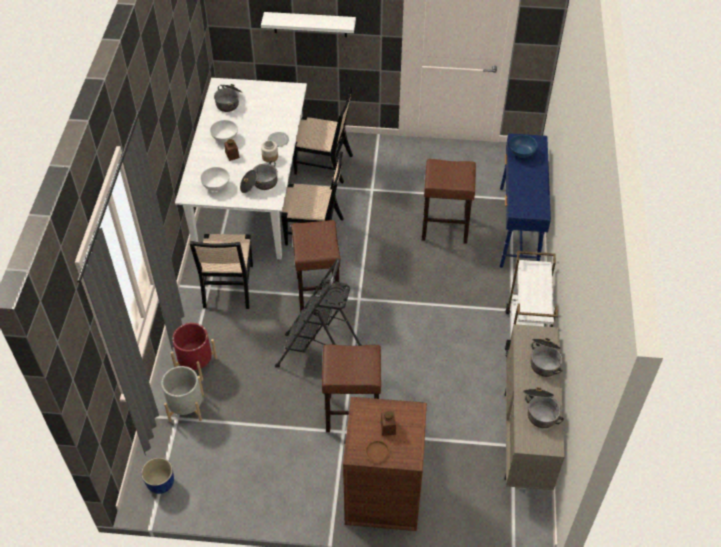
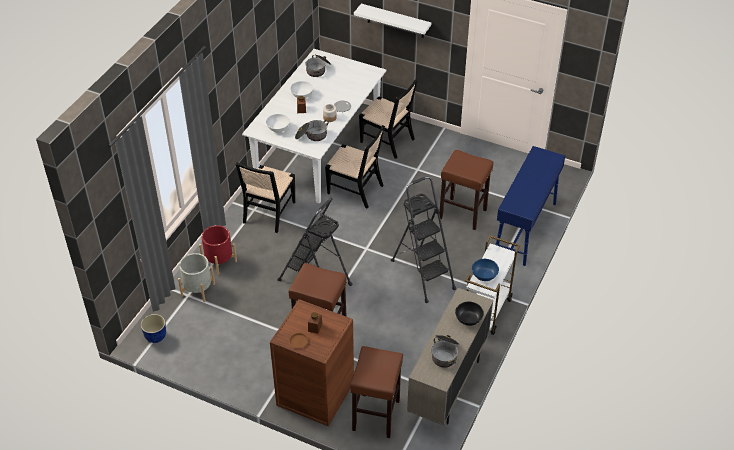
camera: 20 degrees right, 5 degrees down
brown stool [291,220,340,313] -> brown stool moved to [350,346,403,438]
blue bowl [509,135,538,158] -> blue bowl moved to [472,259,499,281]
cooking pot [531,338,563,377] -> black bowl [455,302,484,326]
none -> step ladder [391,176,456,303]

